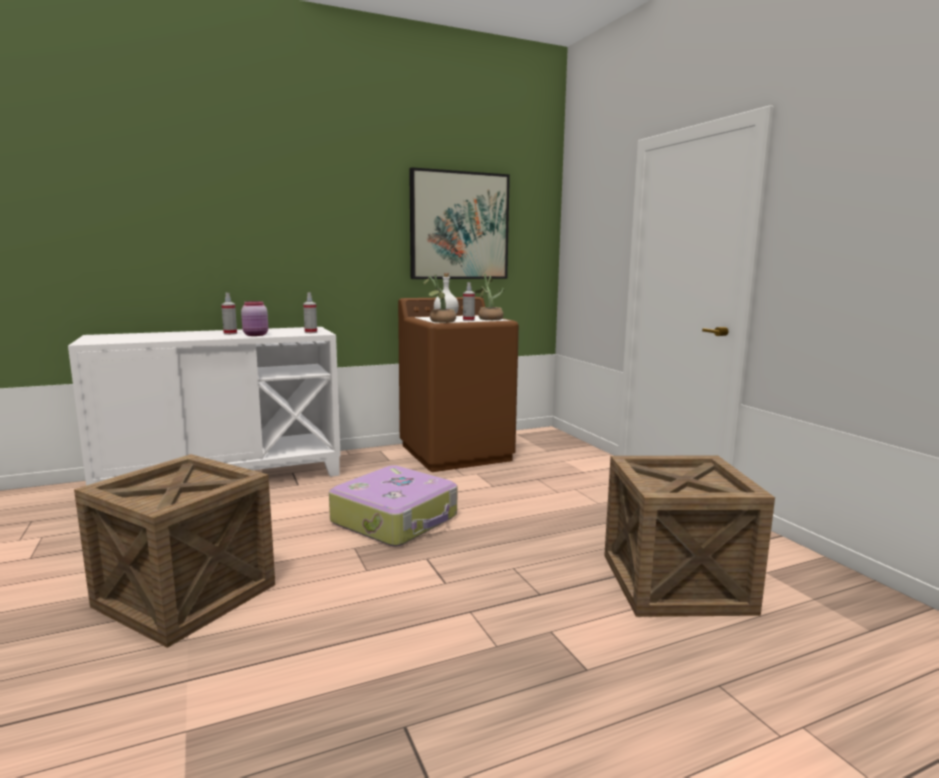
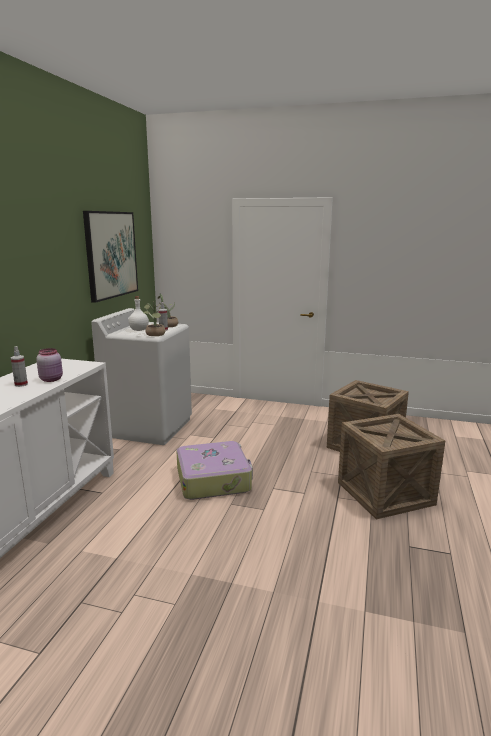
camera: 50 degrees left, 5 degrees up
crate [74,454,275,648] -> crate moved to [338,414,445,519]
spray bottle [303,292,317,333] -> none
brown washing machine [398,297,519,472] -> white washing machine [91,308,192,445]

